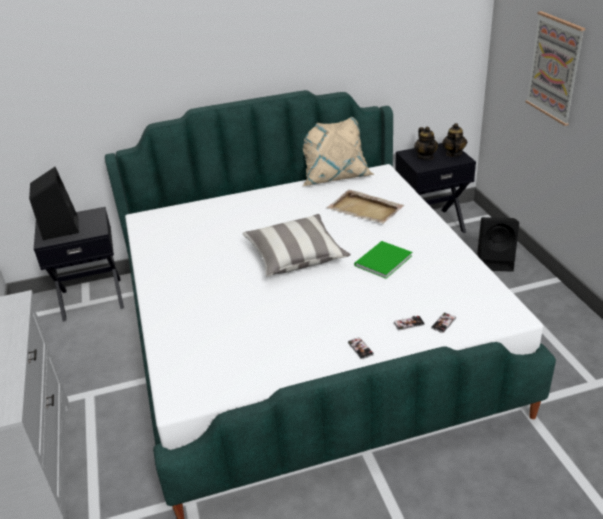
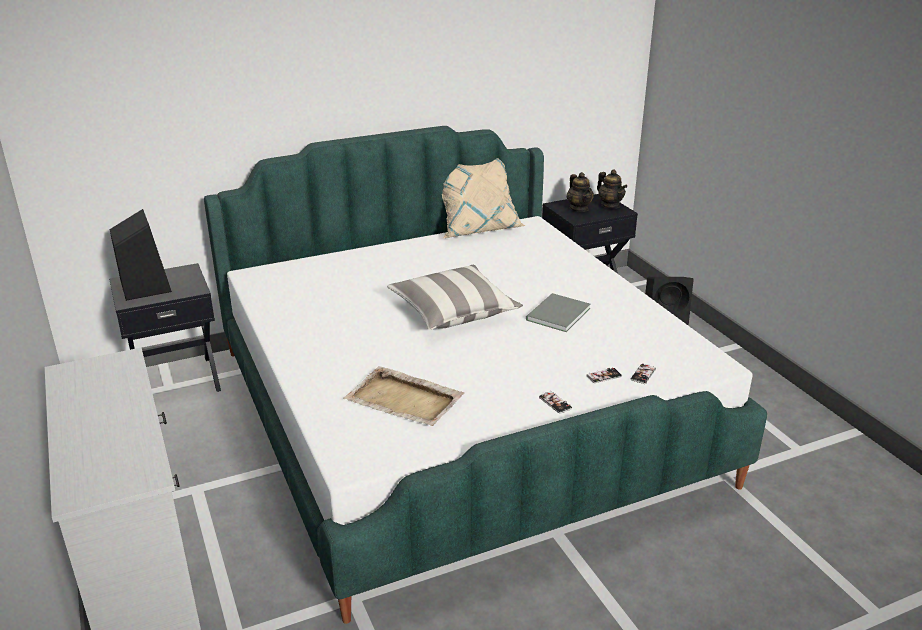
camera: 10 degrees left, 5 degrees down
beige tray [327,190,404,224] -> beige tray moved to [343,366,464,426]
green book [354,241,412,279] -> grey book [526,293,590,332]
teapot [442,123,467,157] -> teapot turned 150 degrees clockwise [597,170,627,209]
picture [526,11,585,126] -> none

